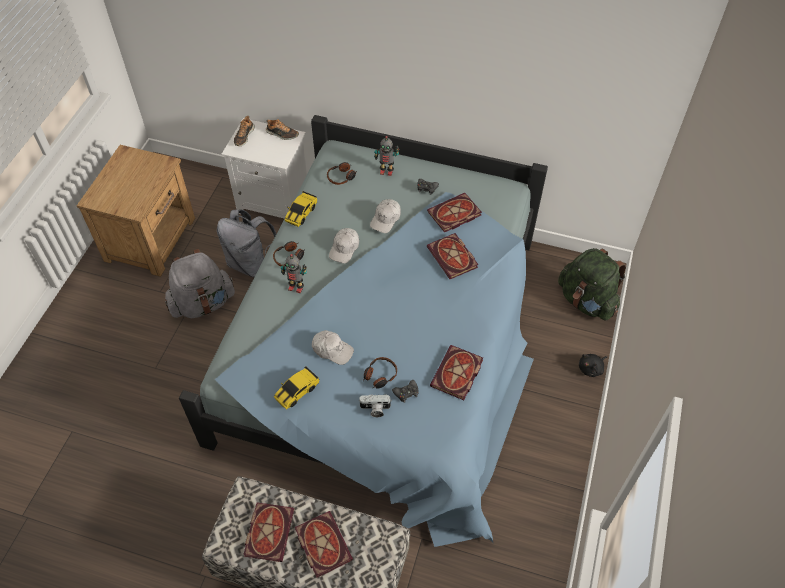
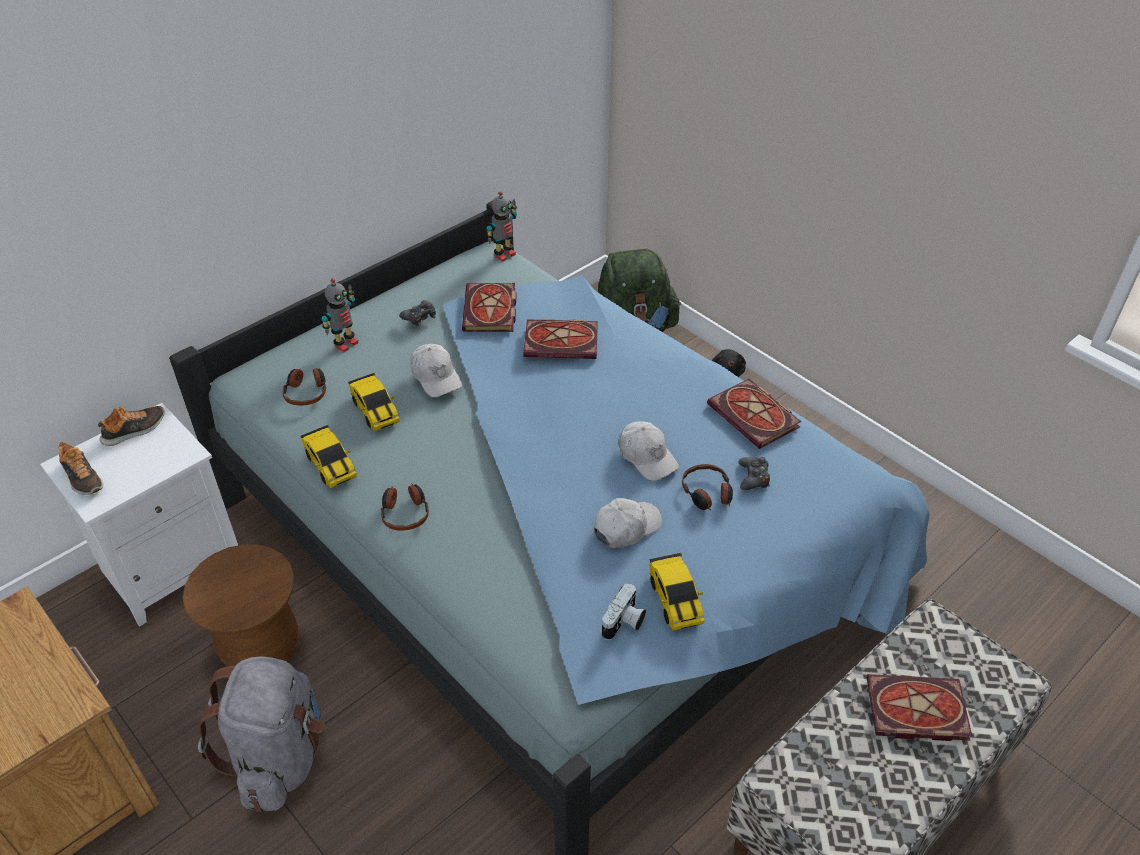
camera: 60 degrees left, 10 degrees down
grey backpack [217,210,276,277] -> brown stool [183,544,298,667]
book [243,503,294,562] -> none
toy robot [281,254,307,293] -> toy robot moved to [486,191,517,262]
white cap [329,228,359,263] -> white cap moved to [619,421,679,481]
camera [359,394,391,417] -> camera moved to [602,584,646,640]
none -> toy car [348,373,400,431]

